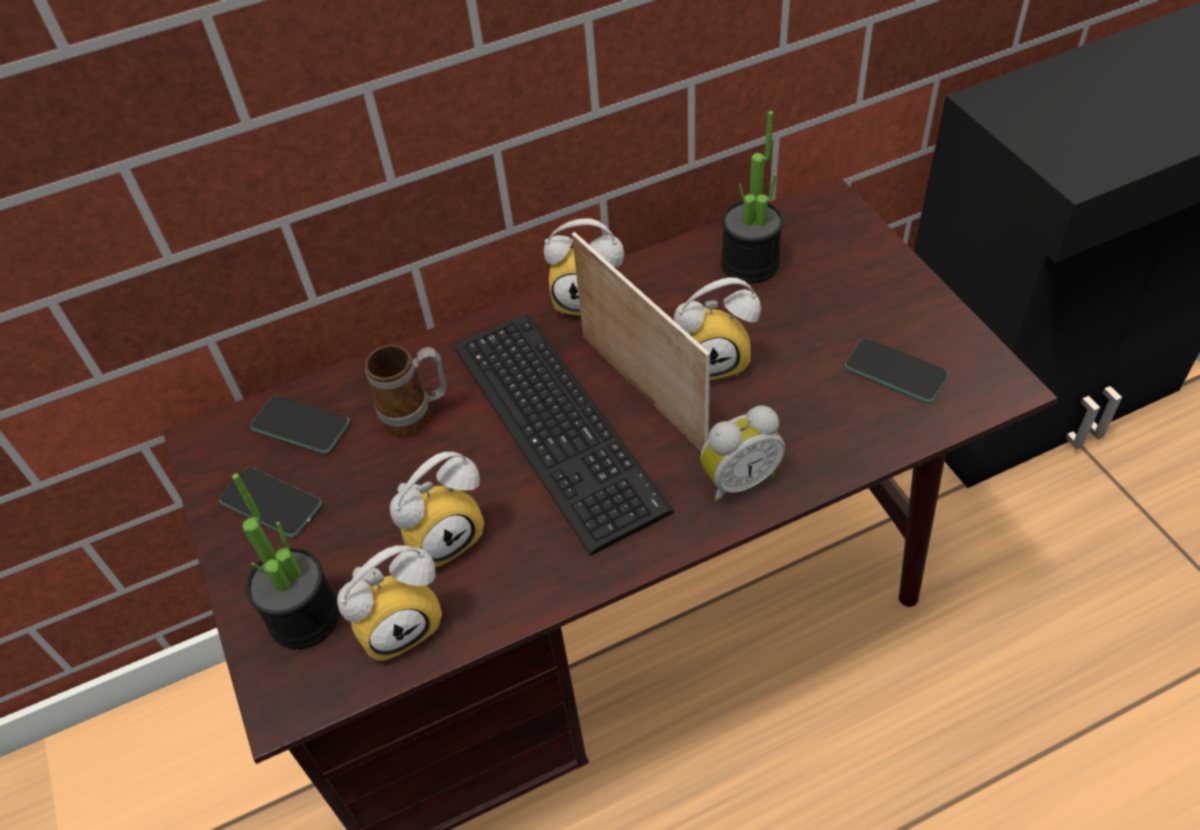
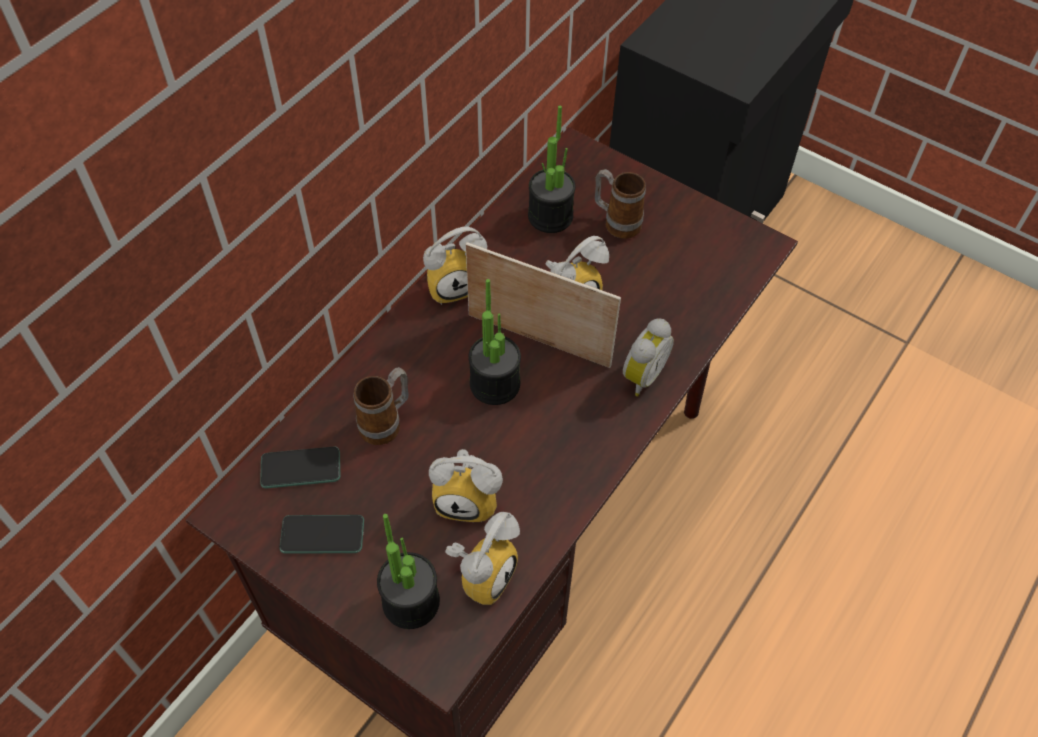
camera: 35 degrees left, 5 degrees up
alarm clock [390,452,484,568] -> alarm clock turned 75 degrees clockwise [429,449,503,522]
keyboard [454,314,674,556] -> potted plant [468,279,521,405]
phone [845,338,949,403] -> none
none -> mug [595,169,646,239]

